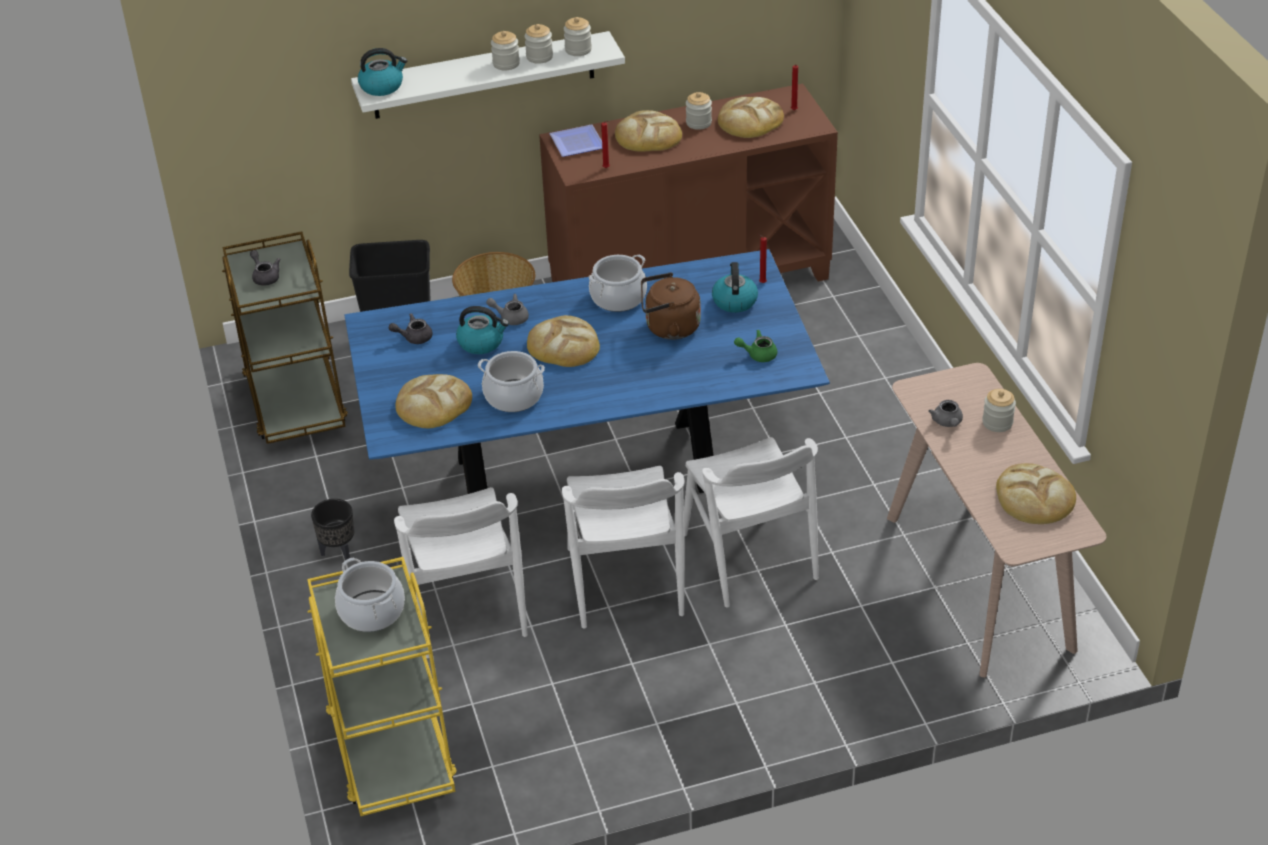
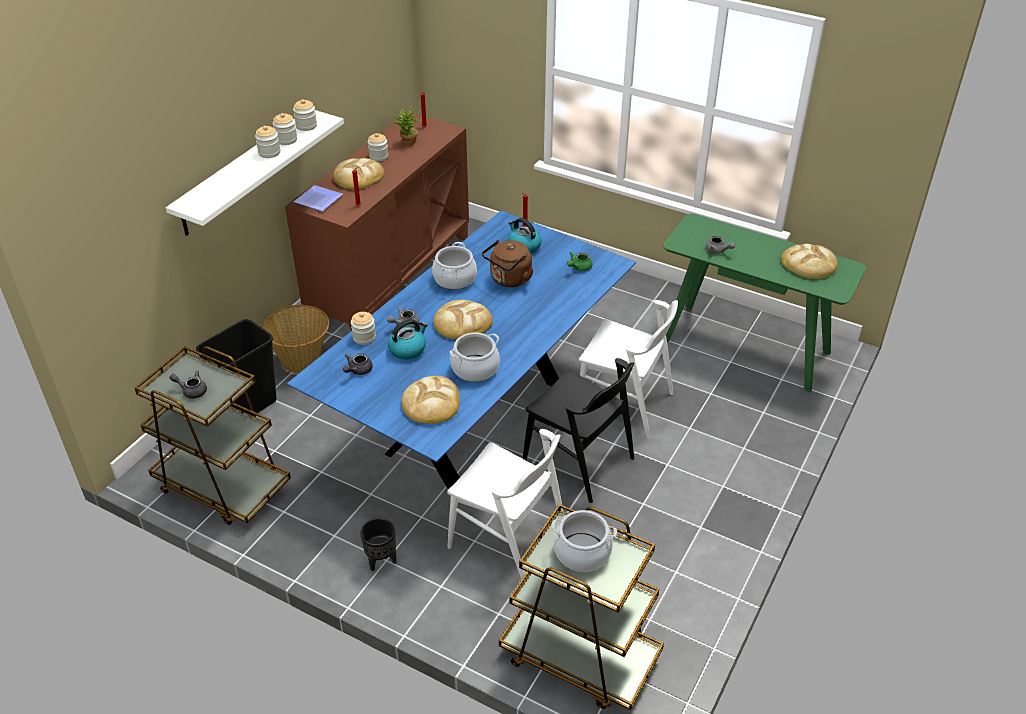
camera: 45 degrees left, 0 degrees up
yellow cart [307,557,456,816] -> brown cart [499,504,664,710]
kettle [358,48,407,96] -> none
white chair [562,466,685,629] -> black chair [523,358,634,503]
bread [718,97,784,138] -> potted plant [393,105,420,145]
beige console table [887,363,1106,677] -> green console table [663,214,866,392]
jar [982,389,1016,432] -> jar moved to [351,312,376,345]

